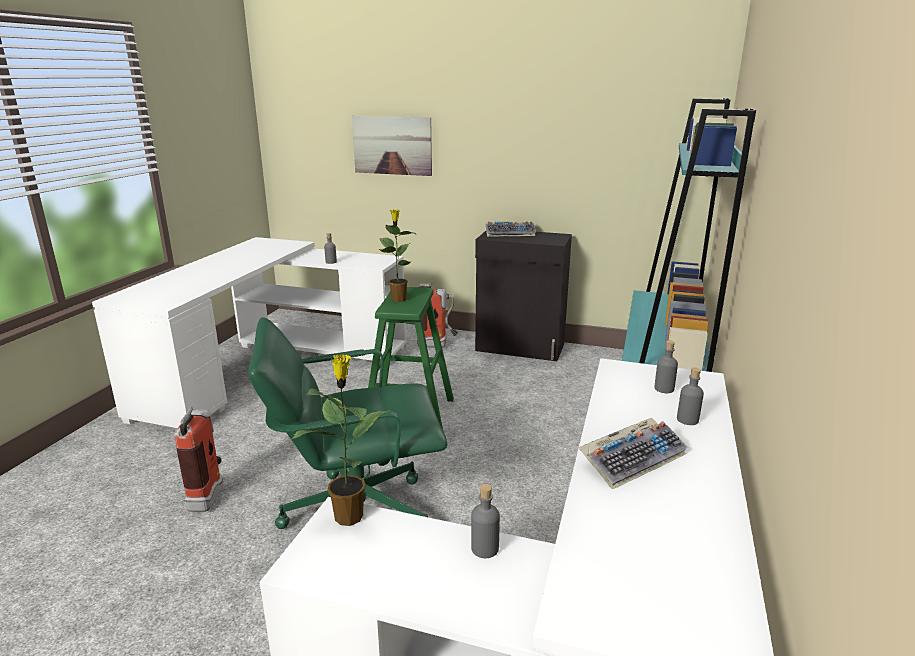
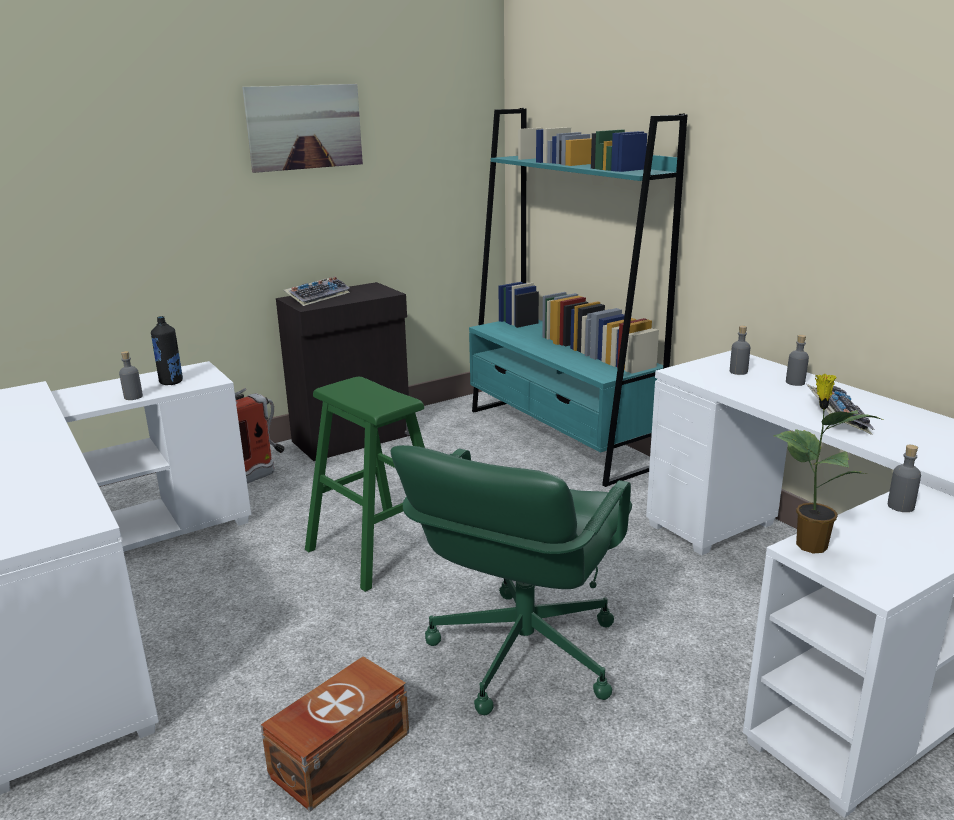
camera: 50 degrees left, 0 degrees up
fire extinguisher [174,407,224,512] -> brown storage box [261,656,409,811]
picture [352,116,432,176] -> picture moved to [242,84,363,173]
potted plant [379,209,416,302] -> none
none -> black bottle [151,316,183,385]

